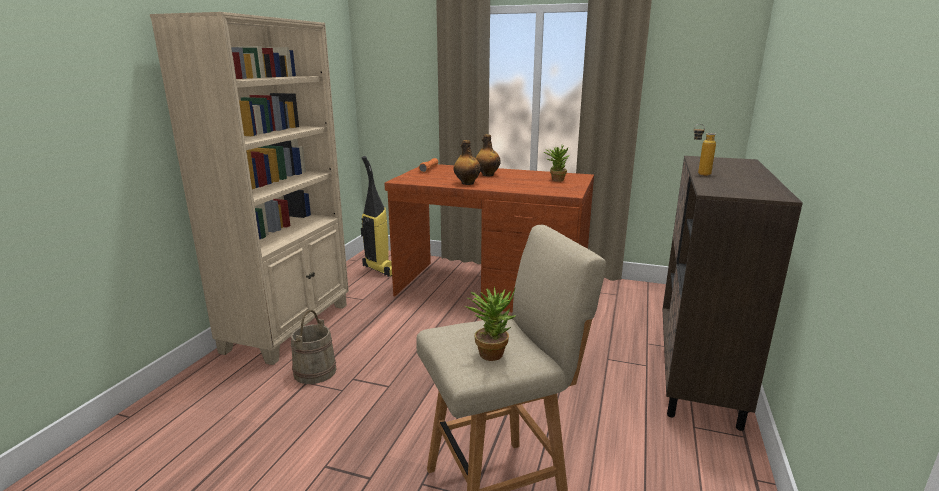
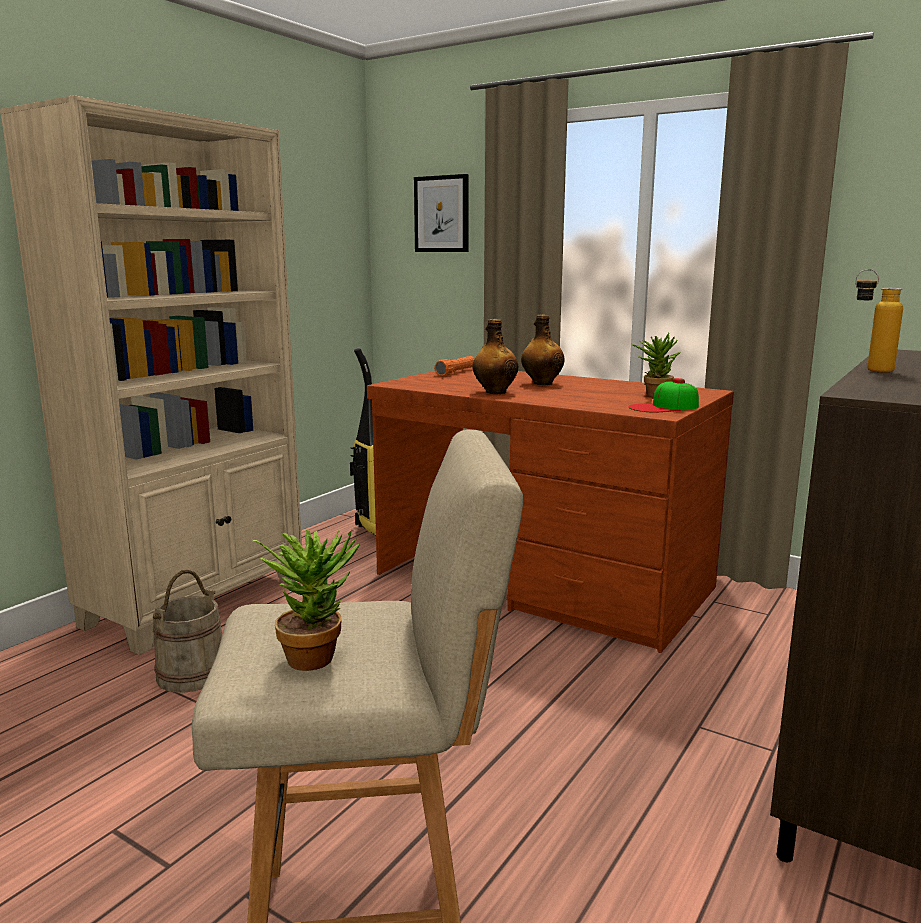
camera: 15 degrees right, 5 degrees down
none -> picture [414,174,469,252]
none -> cap [628,378,699,413]

